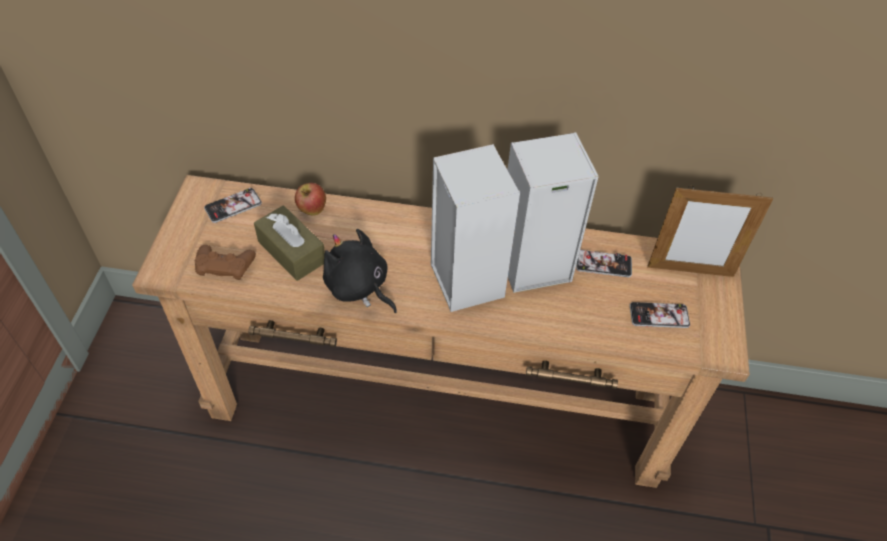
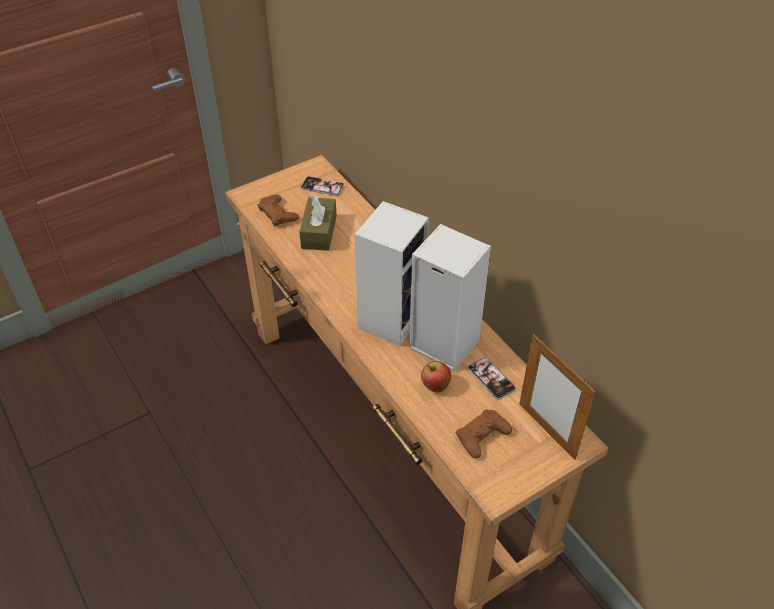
camera: 50 degrees right, 5 degrees down
apple [295,183,326,215] -> apple moved to [421,361,452,393]
black plush toy [323,229,397,313] -> none
phone [630,302,690,328] -> brown game controller [456,409,513,459]

